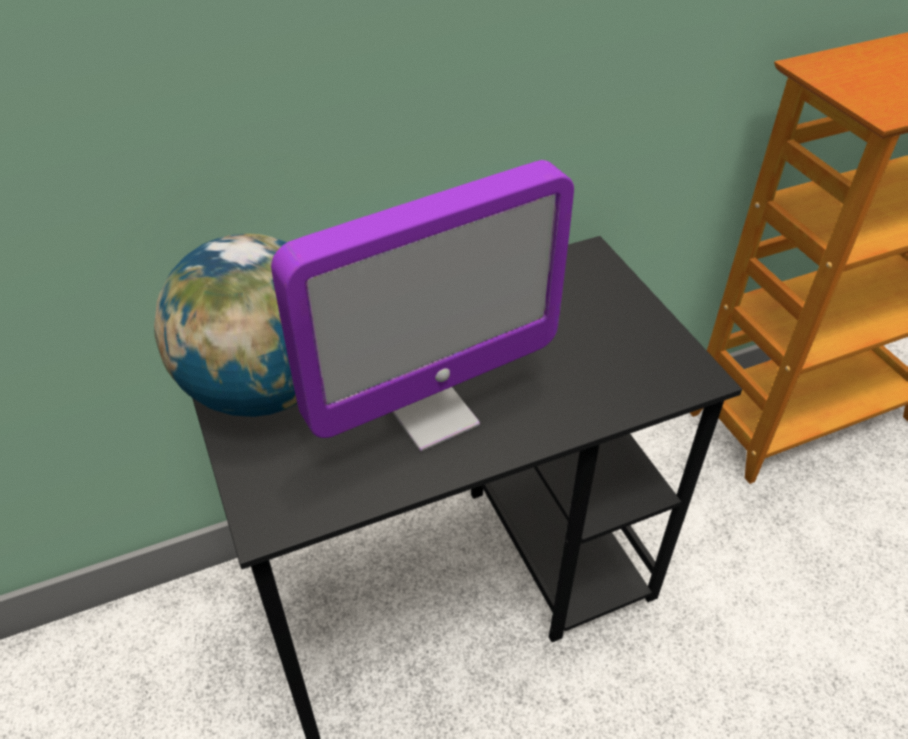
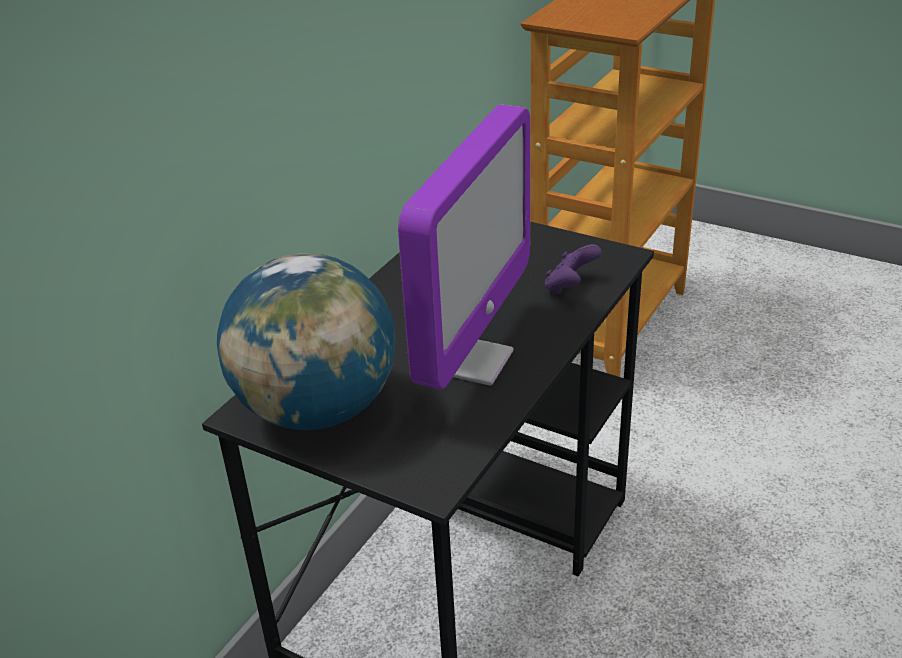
camera: 35 degrees left, 10 degrees down
none -> purple game controller [545,244,602,295]

